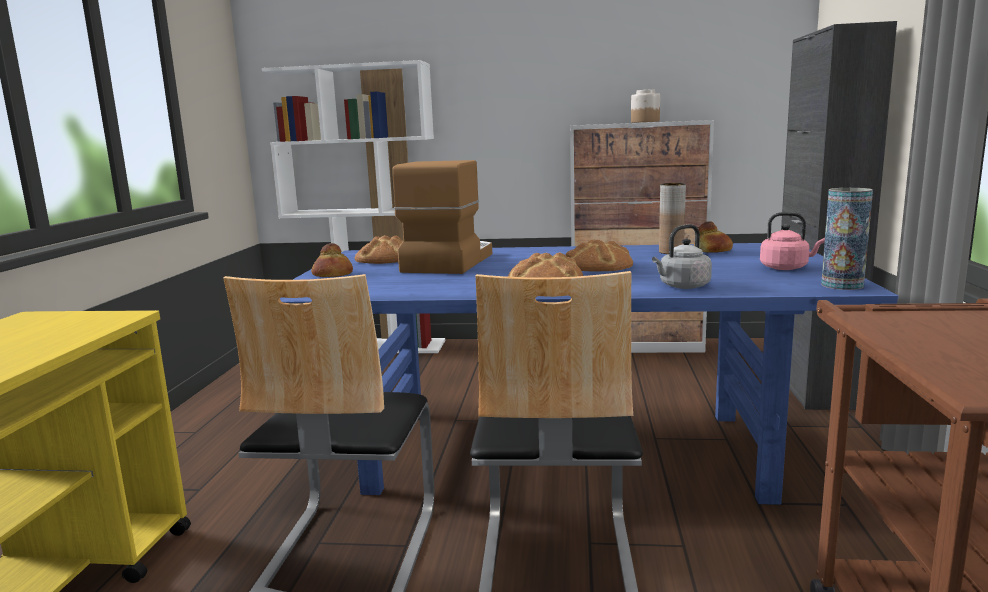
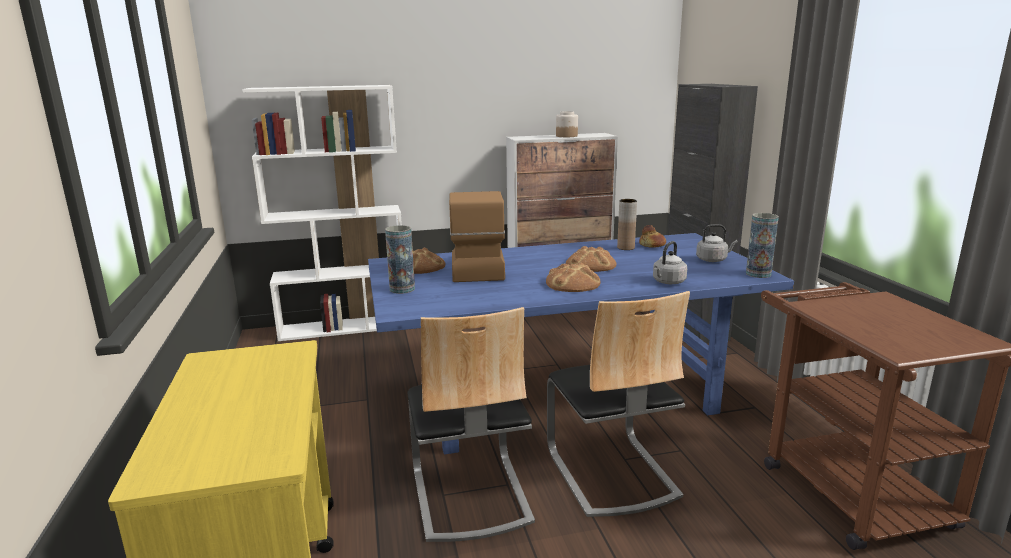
camera: 20 degrees left, 5 degrees up
bread [311,243,353,277] -> vase [385,225,415,294]
pink kettle [760,212,825,270] -> grey kettle [696,224,738,262]

